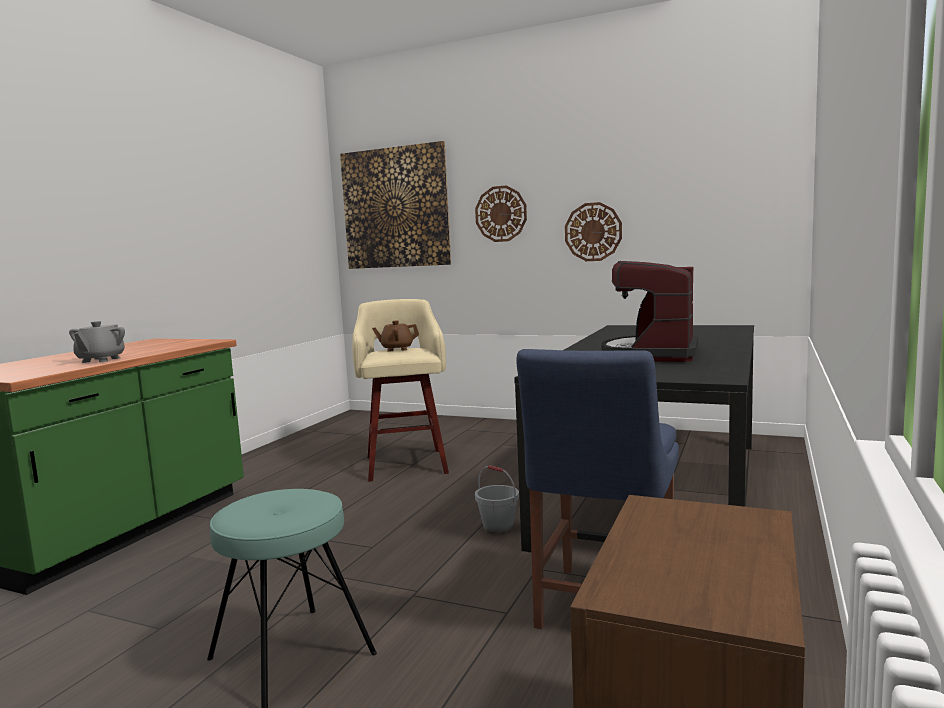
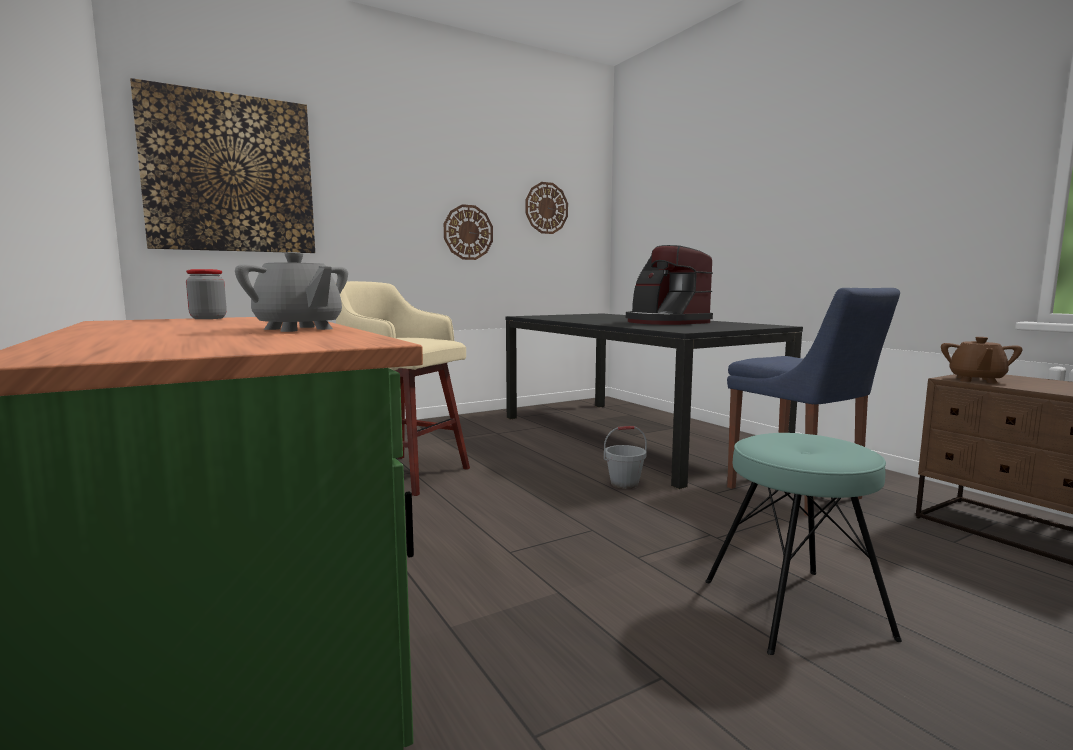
camera: 55 degrees left, 0 degrees up
brown teapot [372,321,419,352] -> brown teapot moved to [941,337,1023,384]
wall clock [475,185,527,242] -> wall clock moved to [525,182,568,234]
none -> jar [186,269,227,319]

